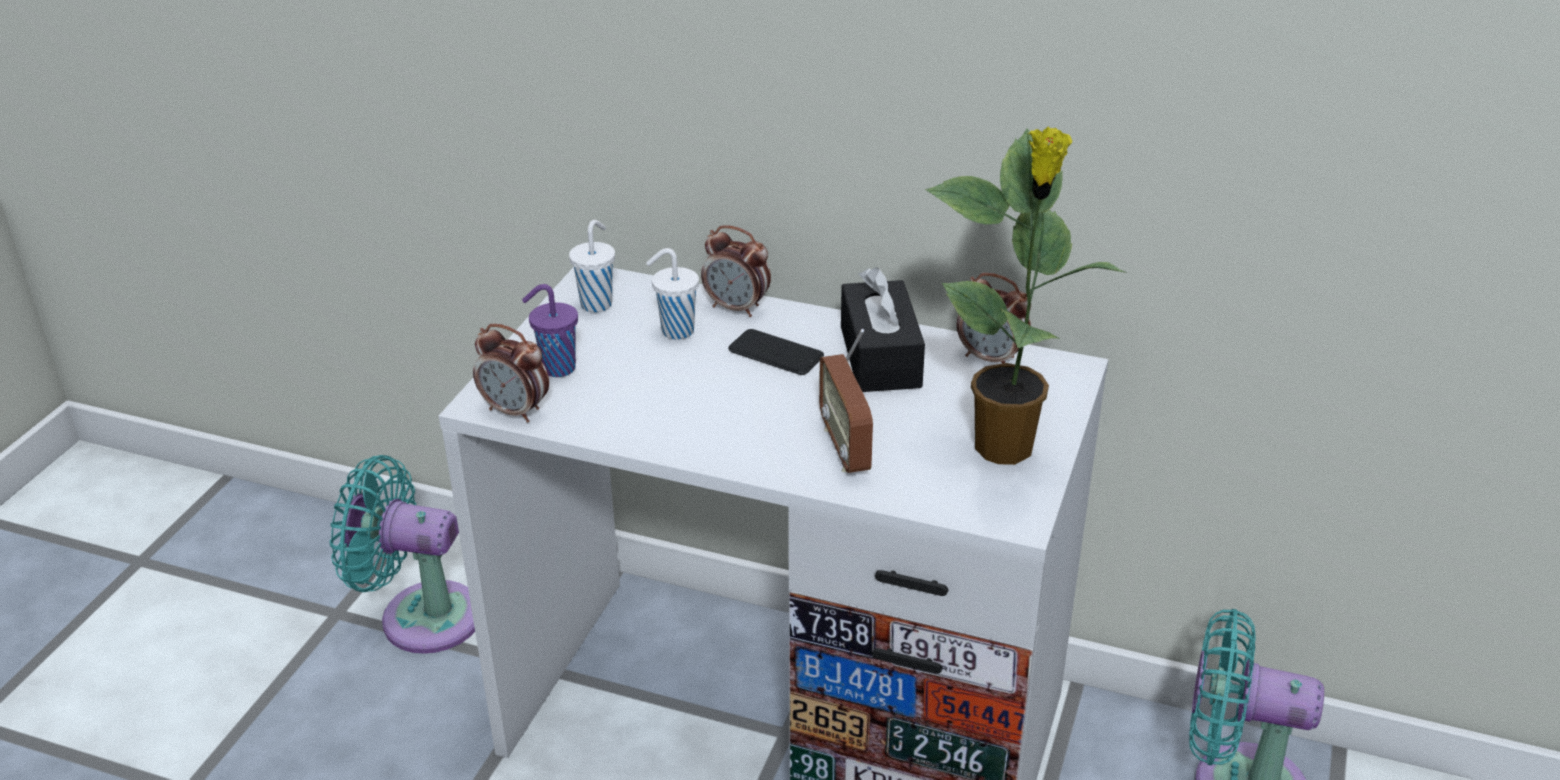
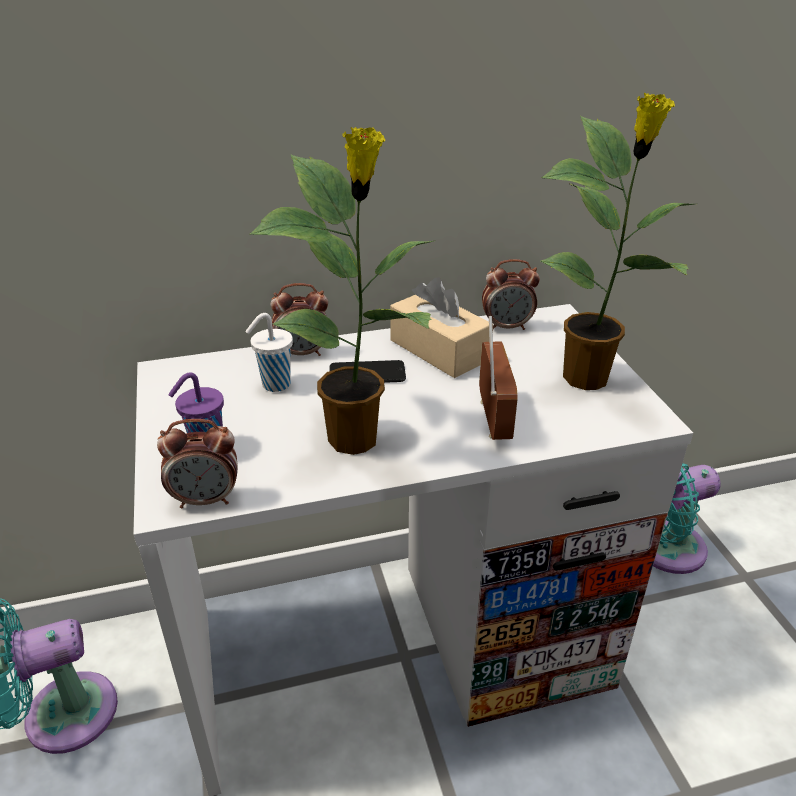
camera: 35 degrees left, 0 degrees up
white cup [569,220,615,312] -> none
radio [819,329,873,473] -> radio turned 135 degrees counterclockwise [479,316,518,440]
black tissue box [841,267,925,392] -> beige tissue box [390,277,493,378]
none -> potted plant [249,127,436,455]

